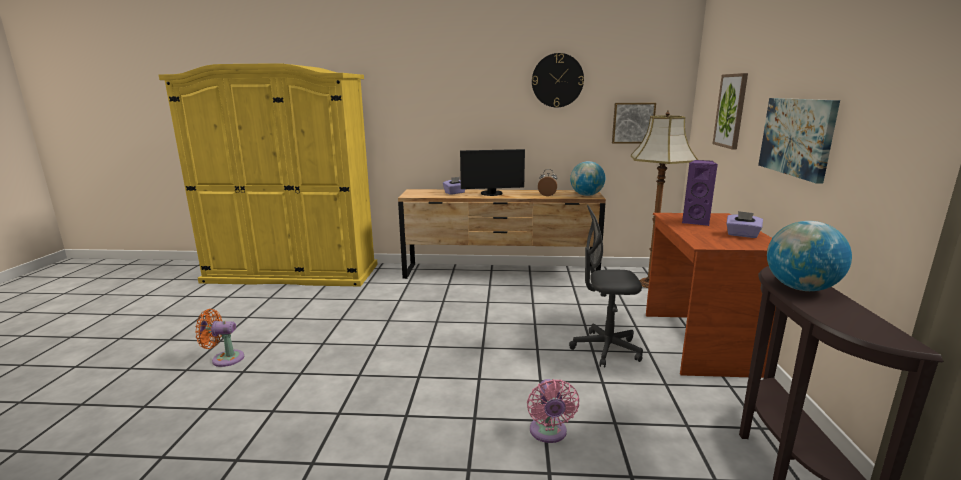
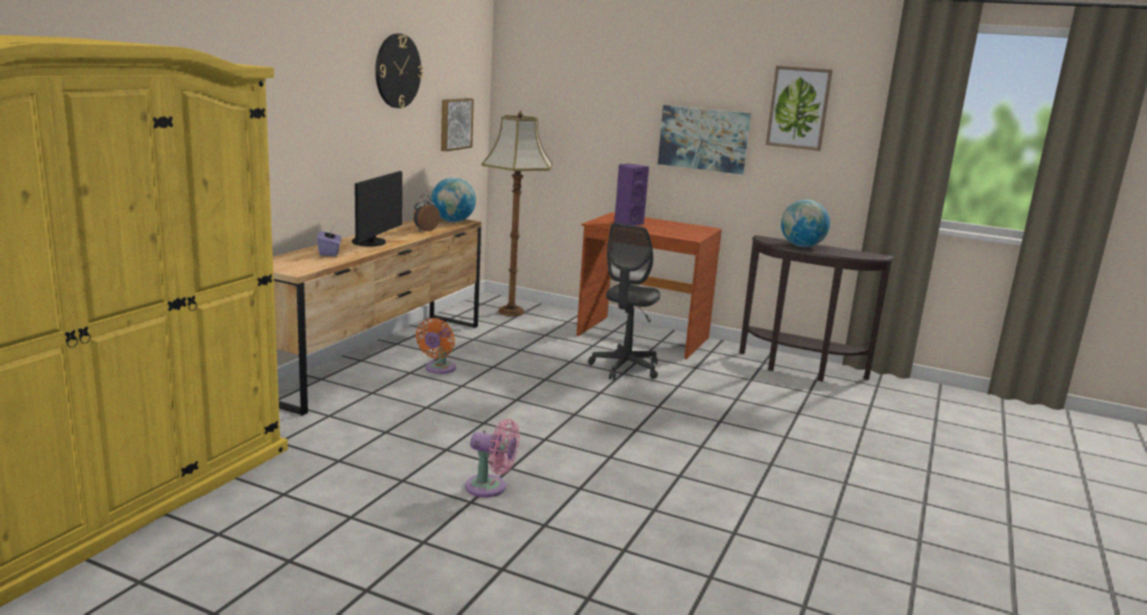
camera: 70 degrees left, 0 degrees up
orange fan [195,309,244,367] -> orange fan moved to [416,318,456,374]
pink fan [527,379,579,443] -> pink fan moved to [465,419,520,497]
picture [713,73,748,150] -> picture moved to [766,66,833,151]
purple tissue box [726,211,763,238] -> none

